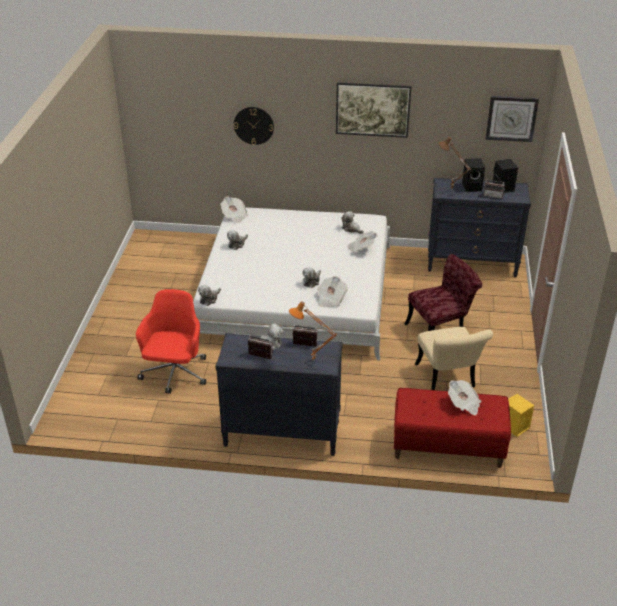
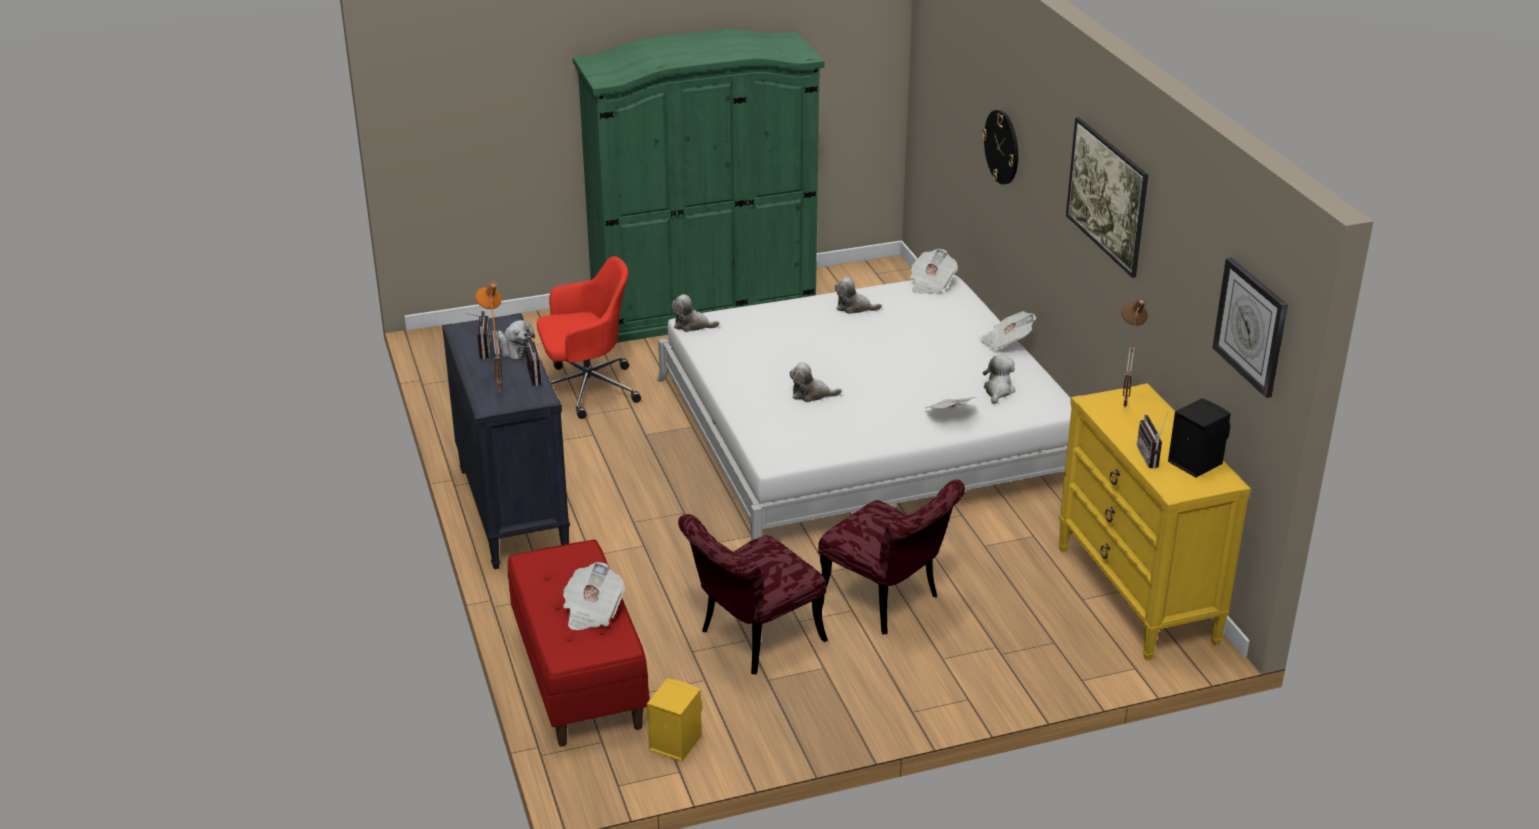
camera: 65 degrees right, 5 degrees down
newspaper [318,276,348,308] -> newspaper moved to [980,311,1036,350]
beige chair [415,327,493,390] -> red chair [678,514,828,674]
black dresser [428,178,531,277] -> yellow dresser [1058,383,1251,661]
black speaker [462,158,485,192] -> none
none -> green wardrobe [573,29,825,343]

